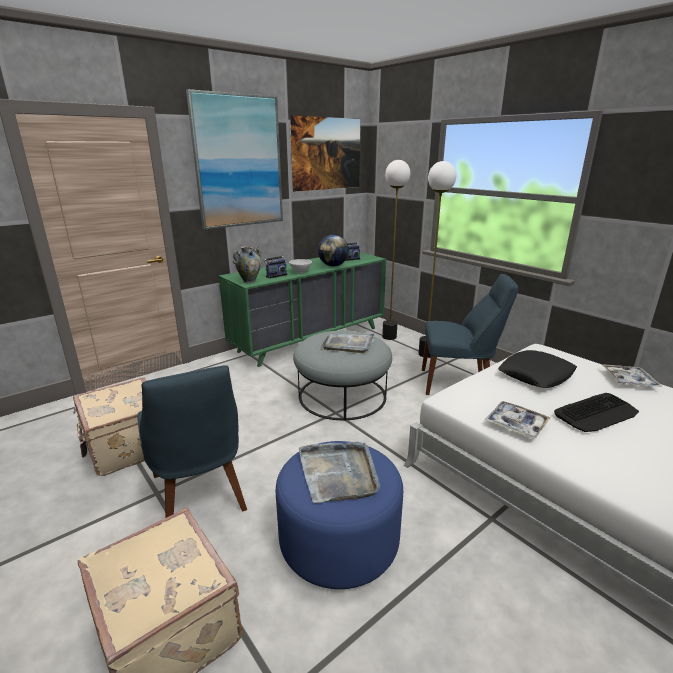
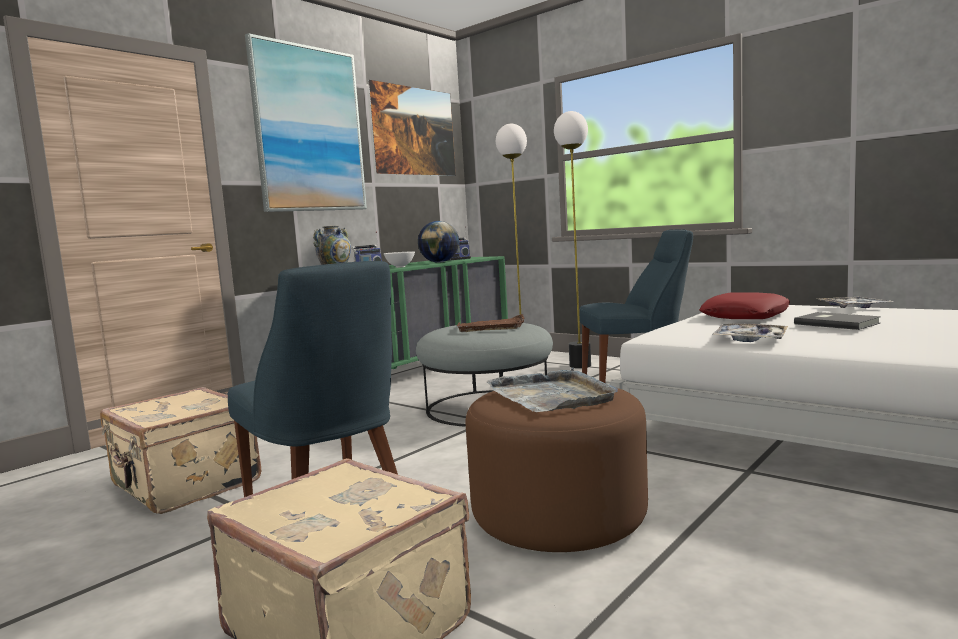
camera: 10 degrees left, 15 degrees down
blue ottoman [276,441,403,589] -> brown ottoman [466,388,648,552]
grey tray [321,333,375,353] -> brown tray [457,314,525,332]
black pillow [498,350,577,388] -> red pillow [699,292,790,319]
keyboard [554,393,639,432] -> grey book [794,312,881,330]

